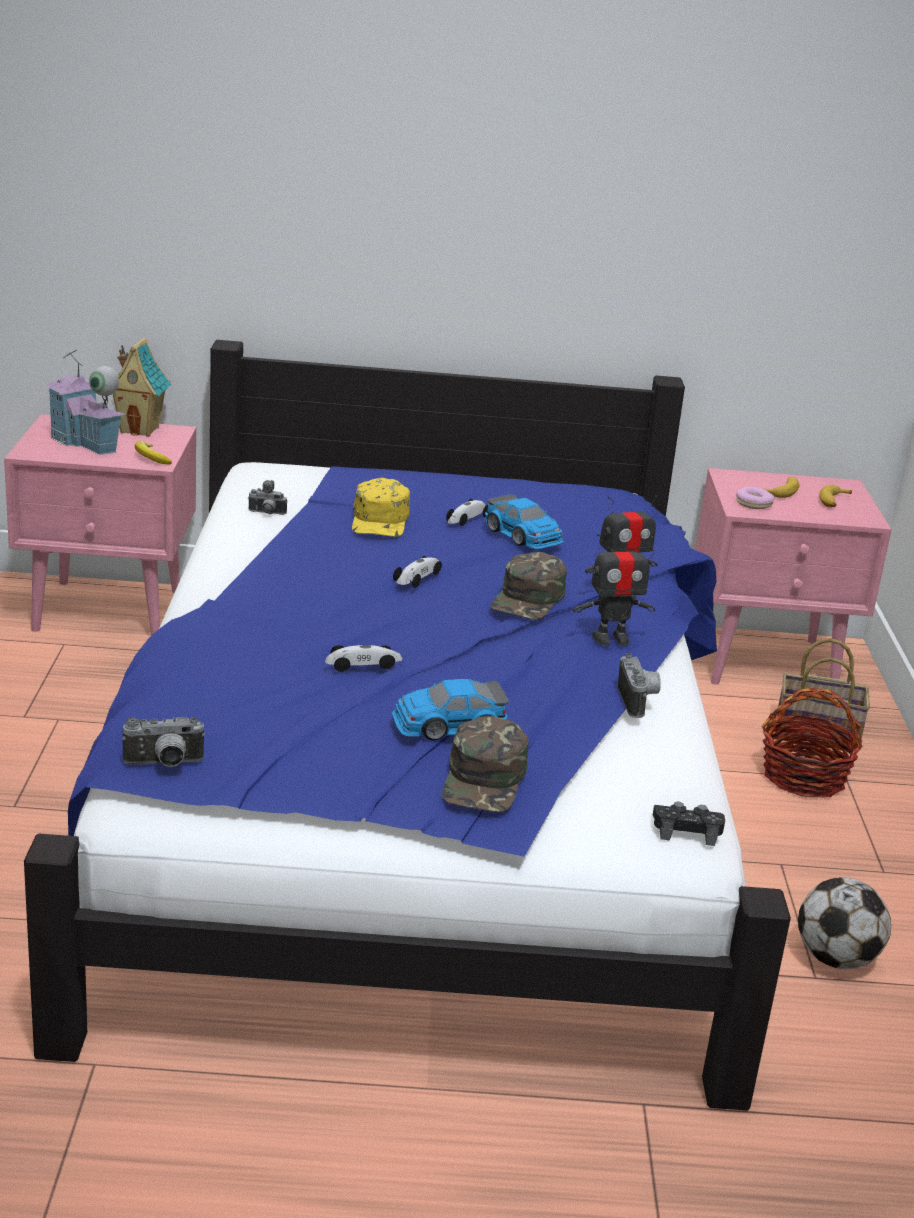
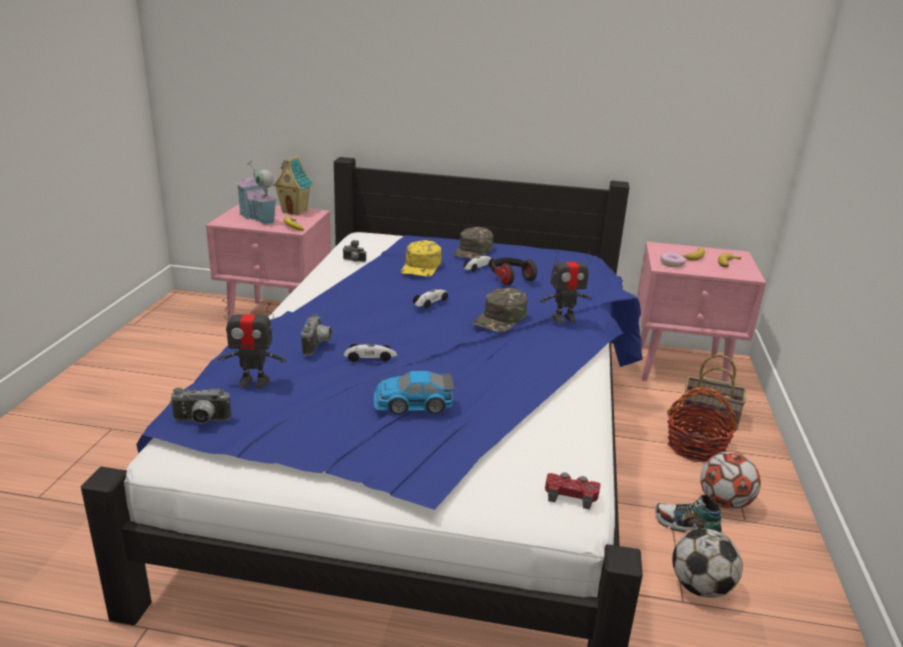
camera: 10 degrees right, 0 degrees up
green cap [442,716,529,812] -> green cap moved to [453,227,493,259]
toy car [485,494,564,549] -> headphones [491,257,537,285]
toy robot [573,533,656,646] -> toy robot moved to [219,299,287,389]
camera [618,653,661,718] -> camera moved to [301,314,332,356]
black game controller [653,802,725,846] -> red game controller [545,472,601,510]
none -> shoe [655,495,722,533]
none -> football [700,452,761,509]

